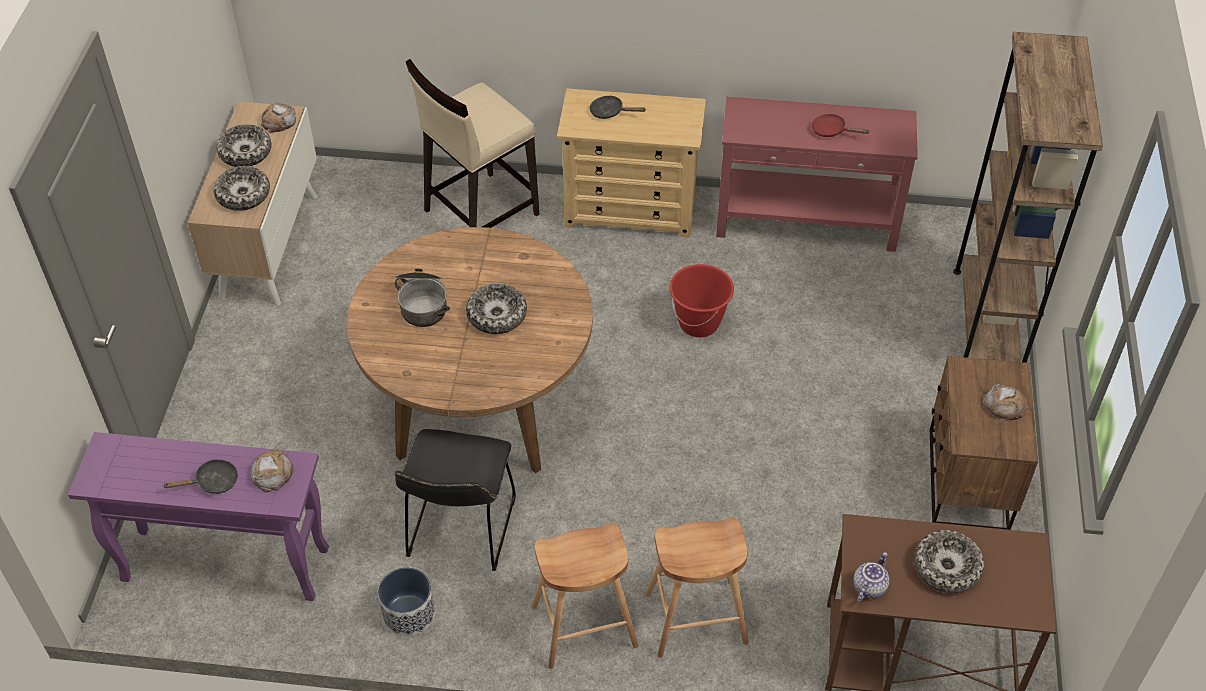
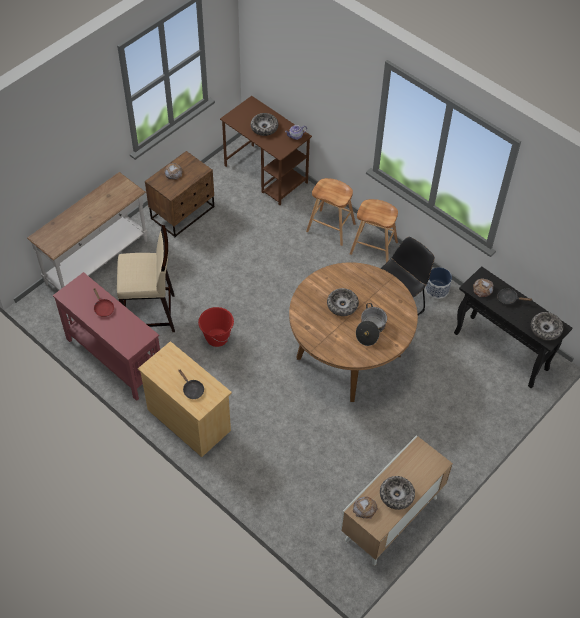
camera: 145 degrees left, 5 degrees up
purple console table [68,432,329,601] -> black console table [454,266,572,388]
bowl [213,166,270,211] -> bowl moved to [531,312,563,341]
beige stool [406,59,539,228] -> beige stool moved to [117,225,175,332]
brown bookcase [953,32,1103,363] -> white console table [27,172,148,290]

